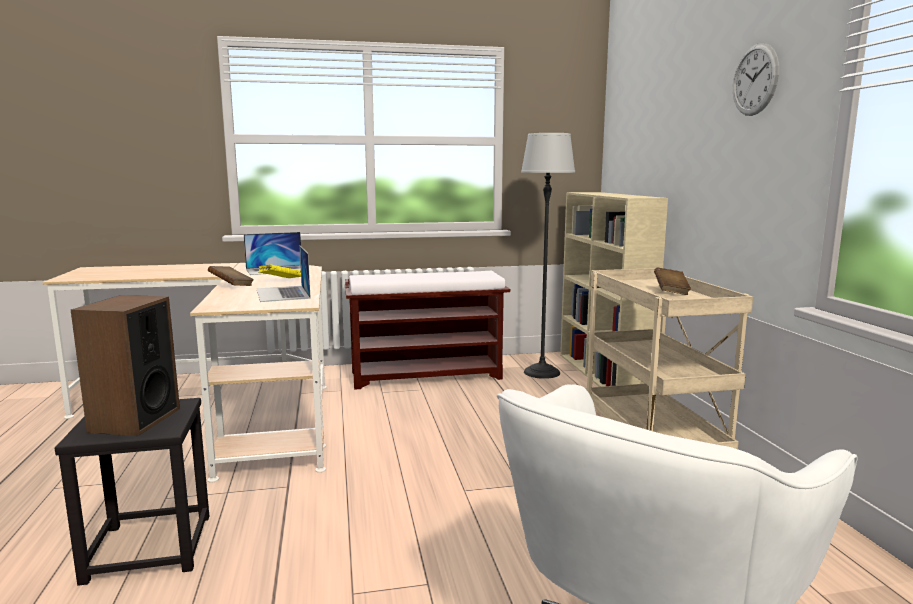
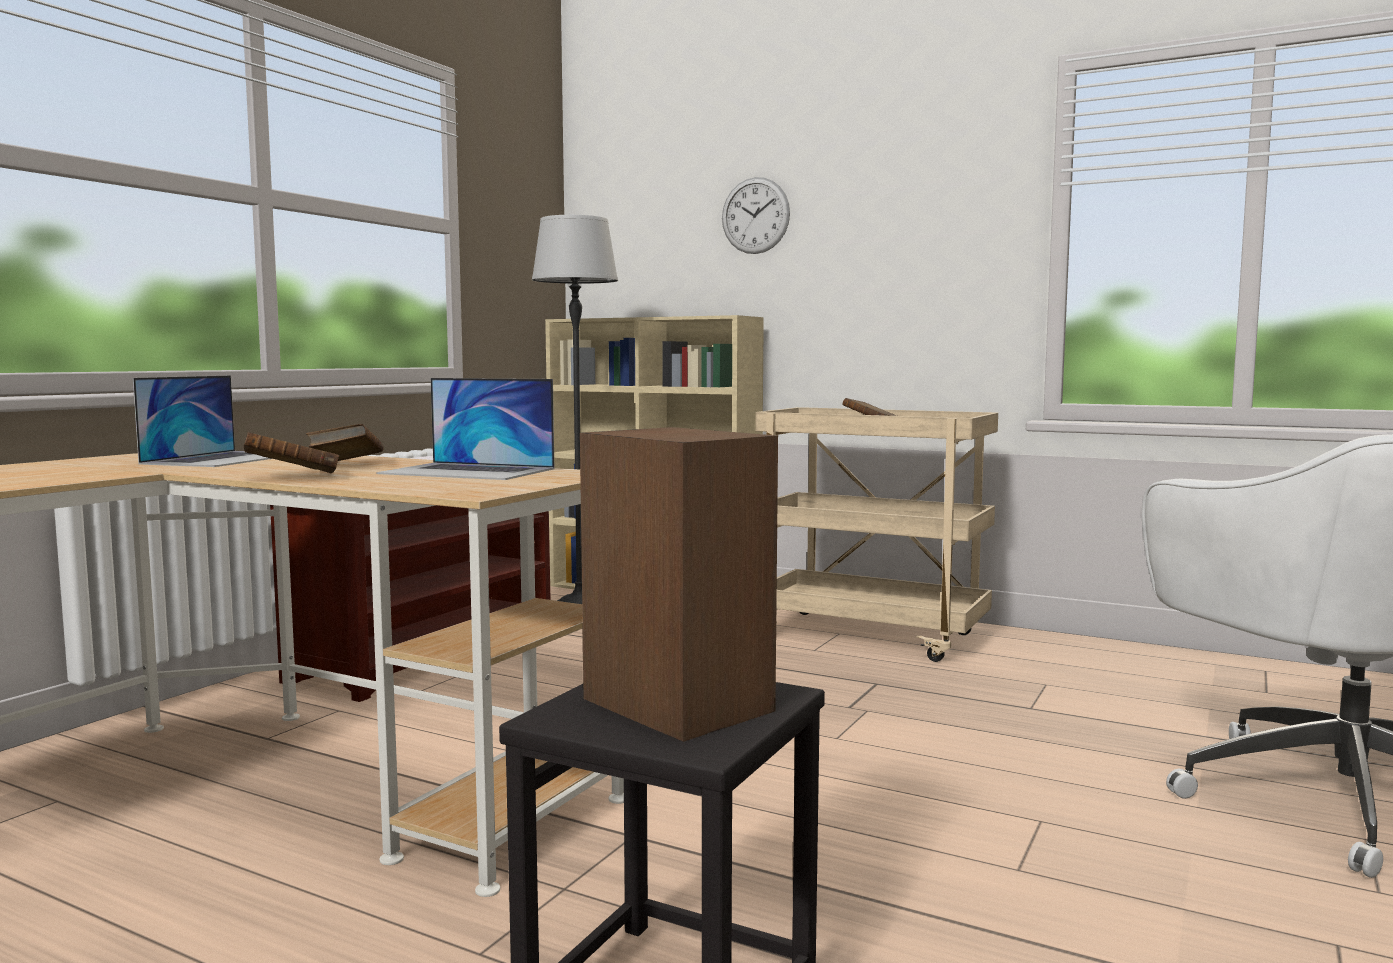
camera: 50 degrees left, 5 degrees down
yellow book [258,265,301,278] -> brown book [306,424,384,461]
wall clock [733,43,779,116] -> wall clock moved to [722,177,790,254]

